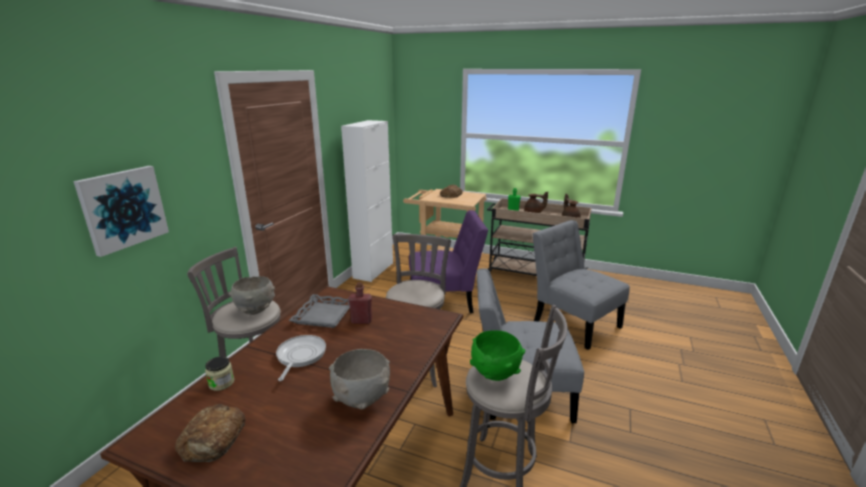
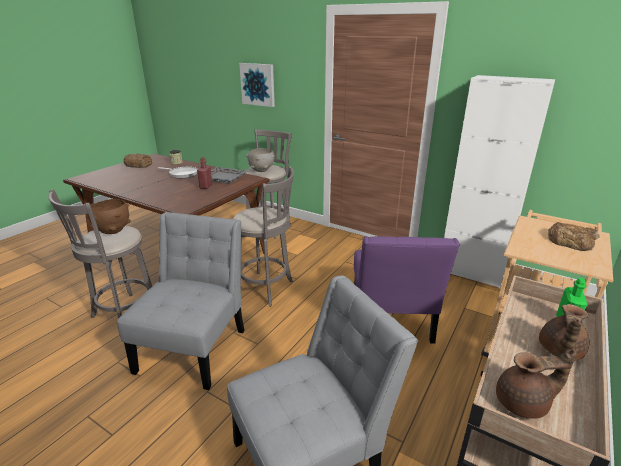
camera: 100 degrees right, 5 degrees up
grey bowl [329,349,390,410] -> none
green bowl [470,330,525,381] -> brown bowl [88,199,131,234]

